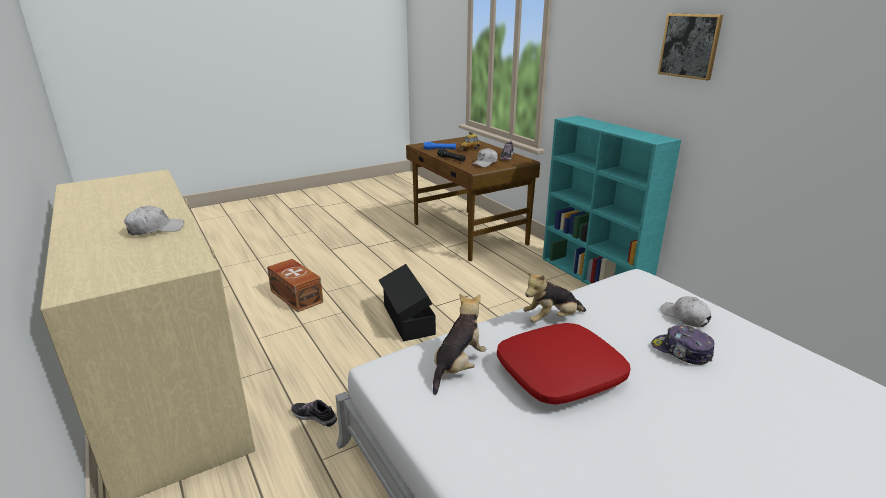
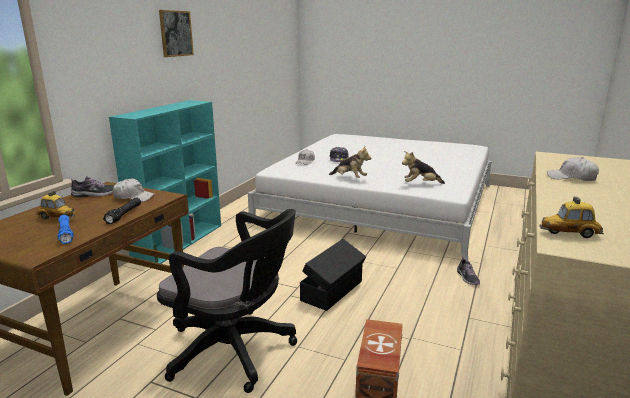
camera: 125 degrees left, 5 degrees down
red pillow [497,323,630,405] -> none
none -> black office chair [157,209,297,393]
none -> toy car [539,197,604,238]

